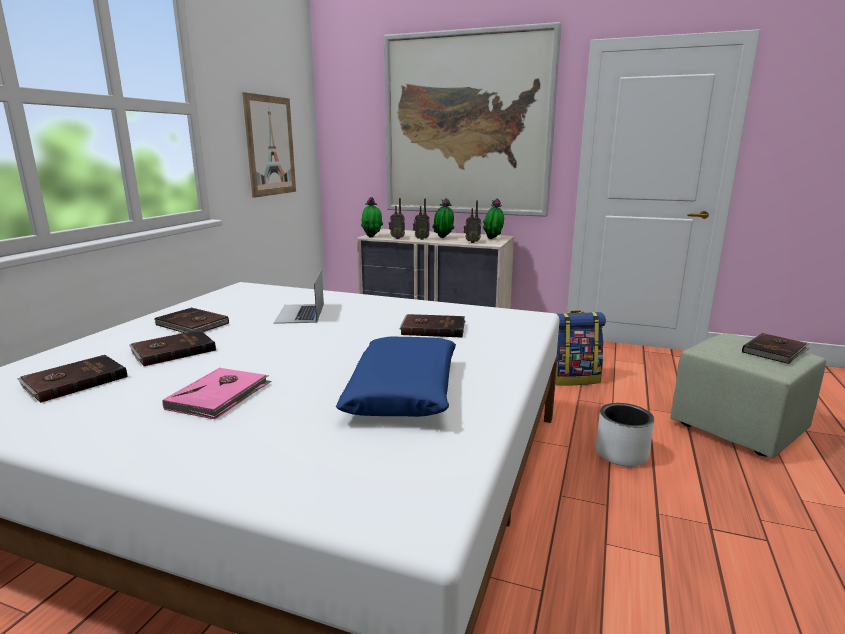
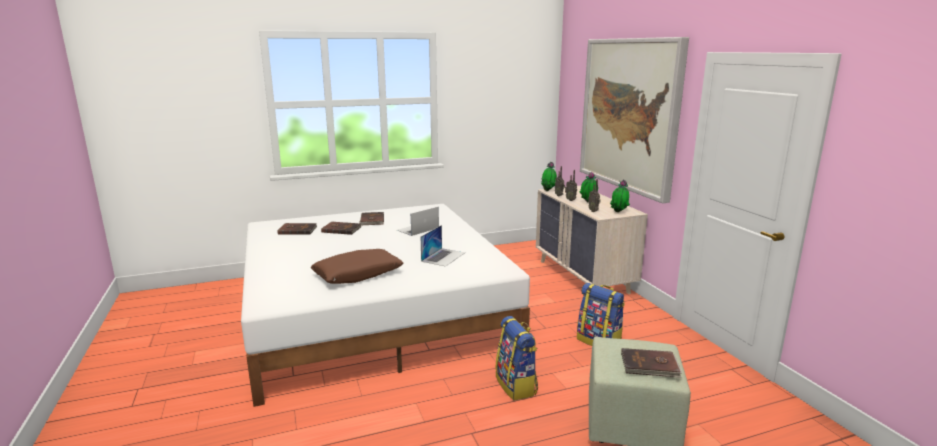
camera: 50 degrees right, 0 degrees up
pink book [163,368,272,419] -> none
picture [242,92,296,198] -> none
blue pillow [335,336,456,417] -> brown pillow [311,249,403,284]
brown book [399,314,466,338] -> laptop [421,225,465,267]
white planter [596,403,654,467] -> backpack [496,316,538,400]

